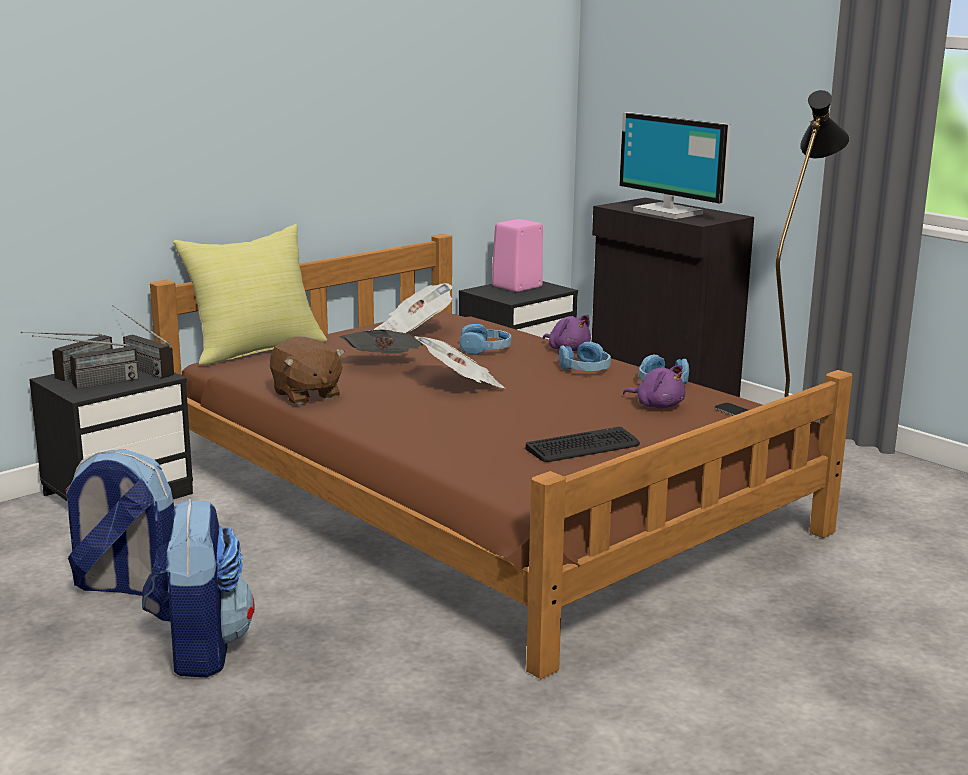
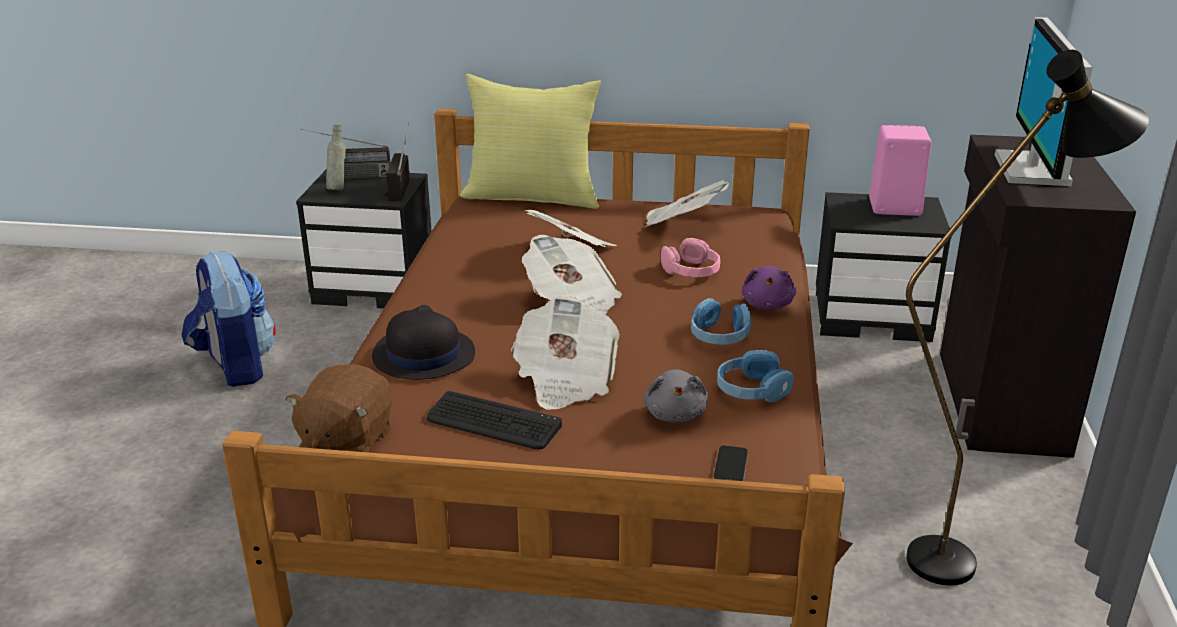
camera: 50 degrees right, 10 degrees up
radio [32,335,139,389] -> grey bottle [326,124,346,191]
backpack [142,499,255,677] -> none
brown plush toy [270,337,345,405] -> brown plush toy moved to [286,364,393,453]
blue headphones [460,324,511,355] -> pink headphones [661,238,720,277]
purple plush toy [623,365,685,408] -> grey plush toy [643,369,708,423]
none -> black hat [372,305,475,380]
none -> newspaper [511,296,620,410]

